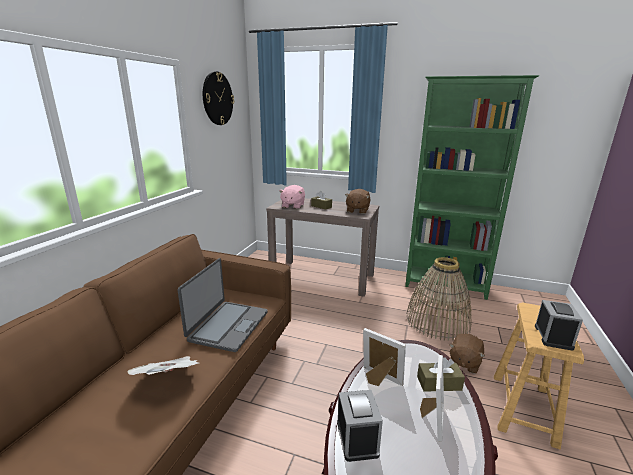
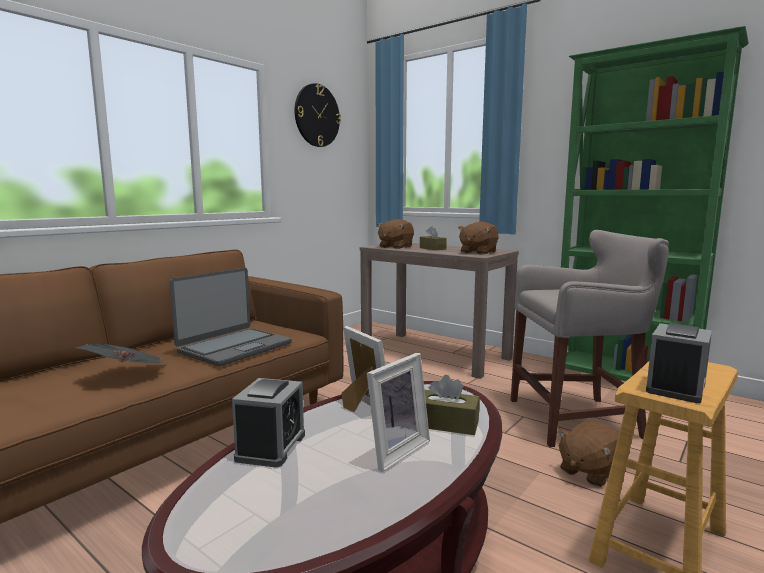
camera: 20 degrees right, 10 degrees down
pink plush toy [279,185,305,209] -> brown plush toy [377,219,414,249]
basket [406,257,472,341] -> grey stool [511,230,669,447]

